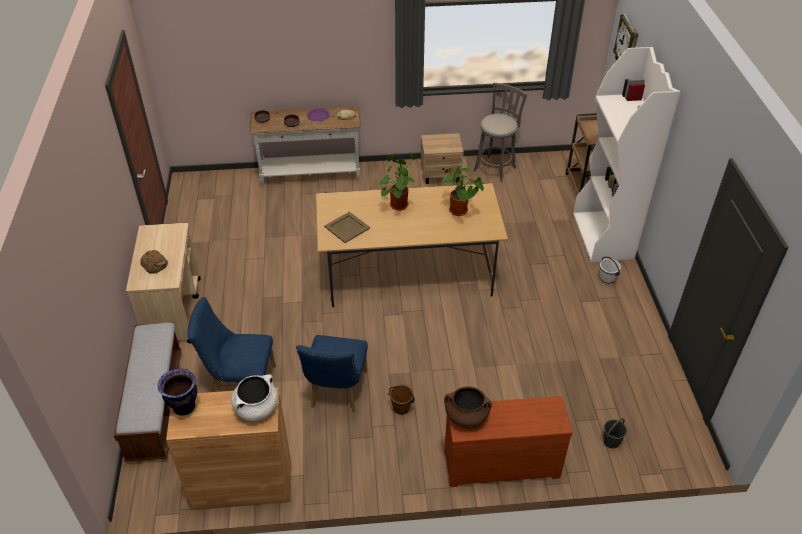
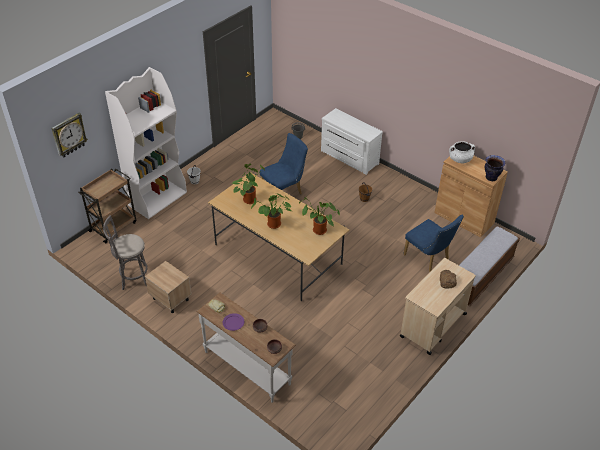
camera: 135 degrees left, 0 degrees up
blue chair [296,335,368,412] -> blue chair moved to [259,133,308,194]
beige tray [324,212,370,243] -> potted plant [299,195,340,235]
brown cooking pot [444,386,492,429] -> none
brown dresser [444,396,573,487] -> white dresser [321,108,383,175]

